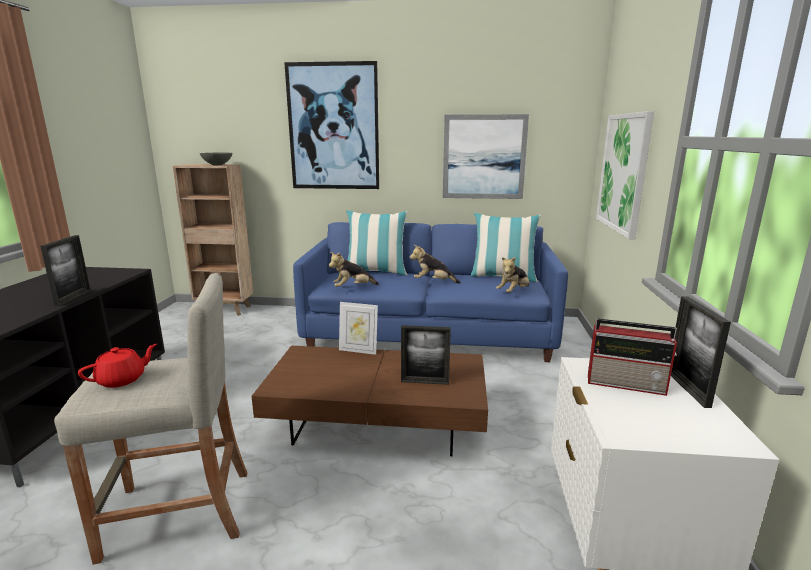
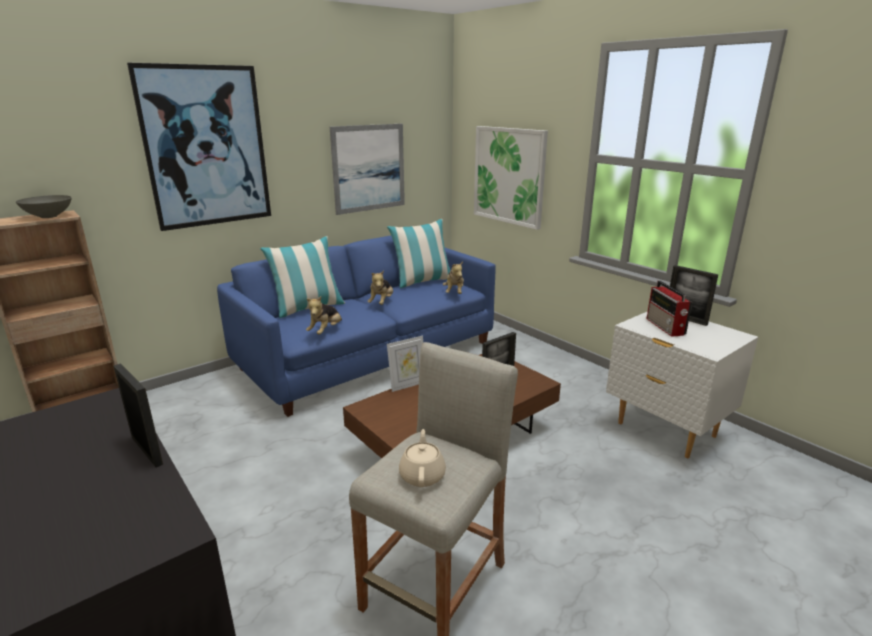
camera: 45 degrees left, 5 degrees up
red teapot [78,344,157,388] -> beige teapot [399,429,446,487]
plush toy [410,245,461,284] -> plush toy turned 45 degrees counterclockwise [368,270,393,305]
radio [588,318,677,396] -> radio turned 105 degrees clockwise [647,281,692,337]

